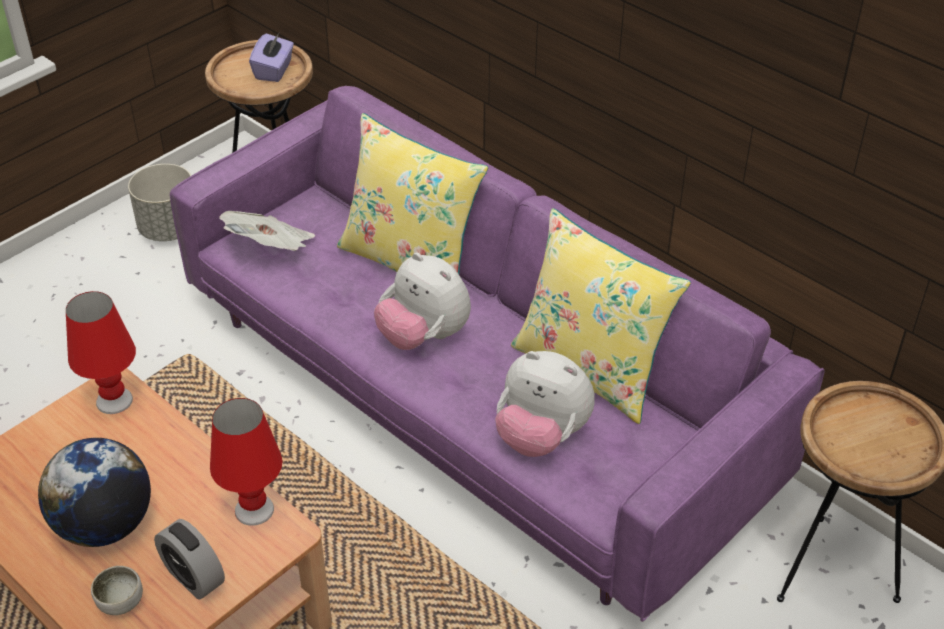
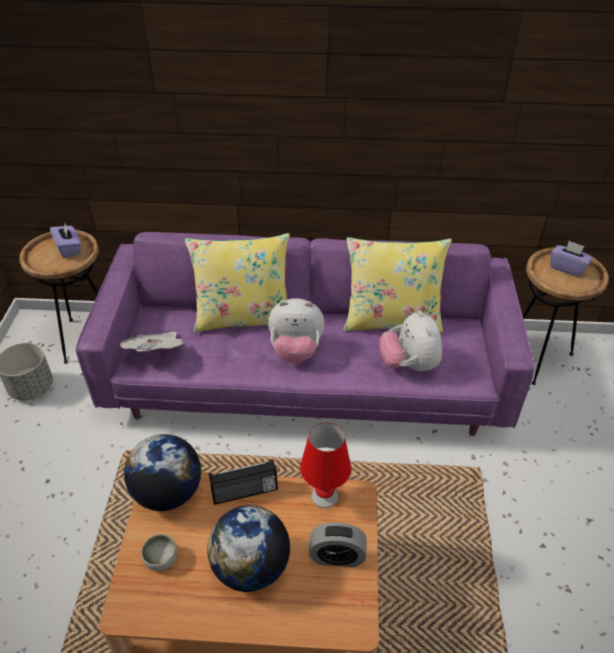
camera: 40 degrees left, 0 degrees up
red table lamp [66,291,136,414] -> globe [124,434,201,511]
bowl [91,566,143,615] -> bowl moved to [141,534,177,571]
plush toy [495,351,595,457] -> plush toy turned 90 degrees clockwise [379,311,442,372]
none -> radio [209,459,278,505]
none -> purple tissue box [550,241,592,277]

